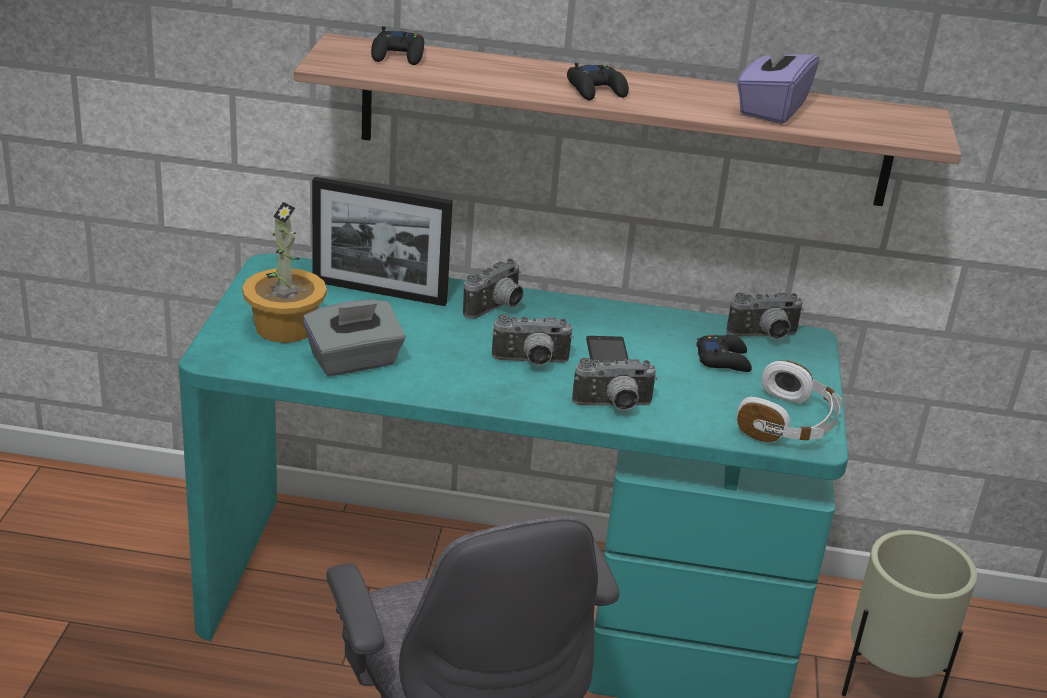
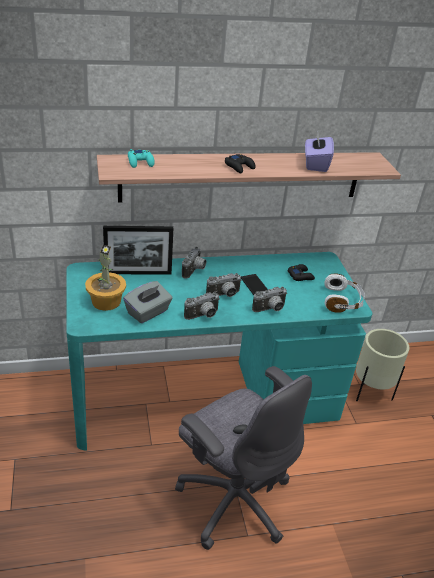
camera: 20 degrees left, 5 degrees up
black game controller [371,26,424,65] -> turquoise game controller [128,149,155,168]
camera [726,293,804,339] -> camera moved to [184,292,220,320]

